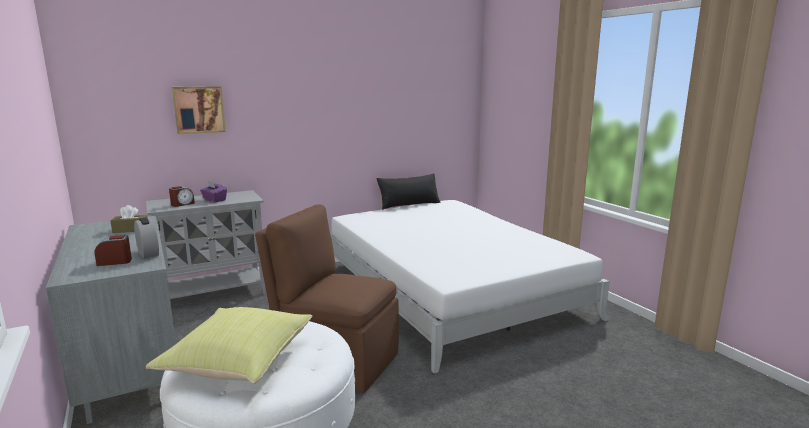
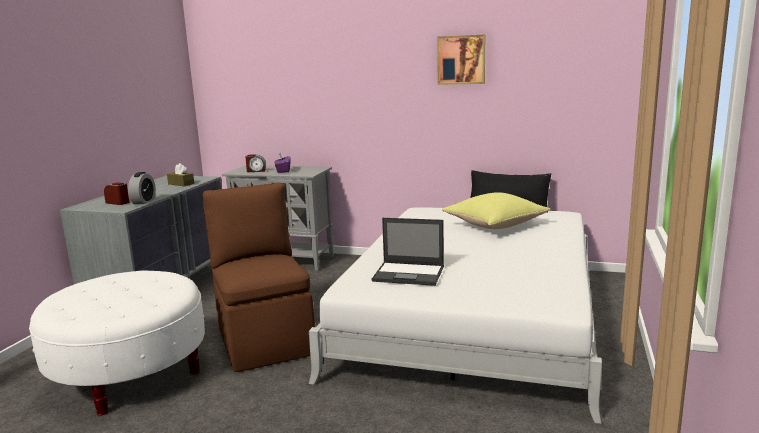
camera: 45 degrees right, 0 degrees up
yellow pillow [146,307,312,384] -> yellow pillow moved to [442,192,550,229]
picture [172,86,226,134] -> picture moved to [437,35,485,85]
none -> laptop [372,218,444,286]

